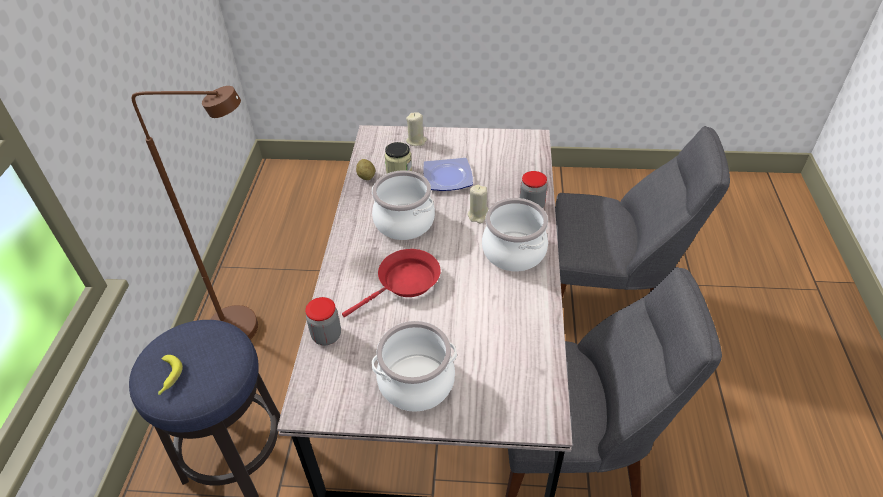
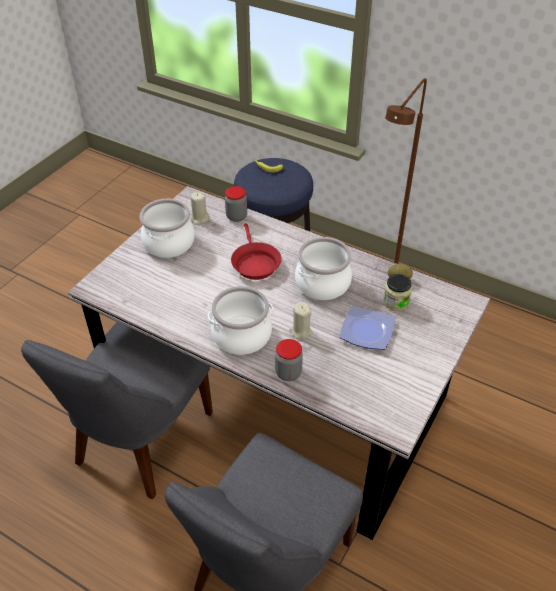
camera: 115 degrees right, 0 degrees up
beige candle [406,112,427,146] -> beige candle moved to [190,192,210,225]

